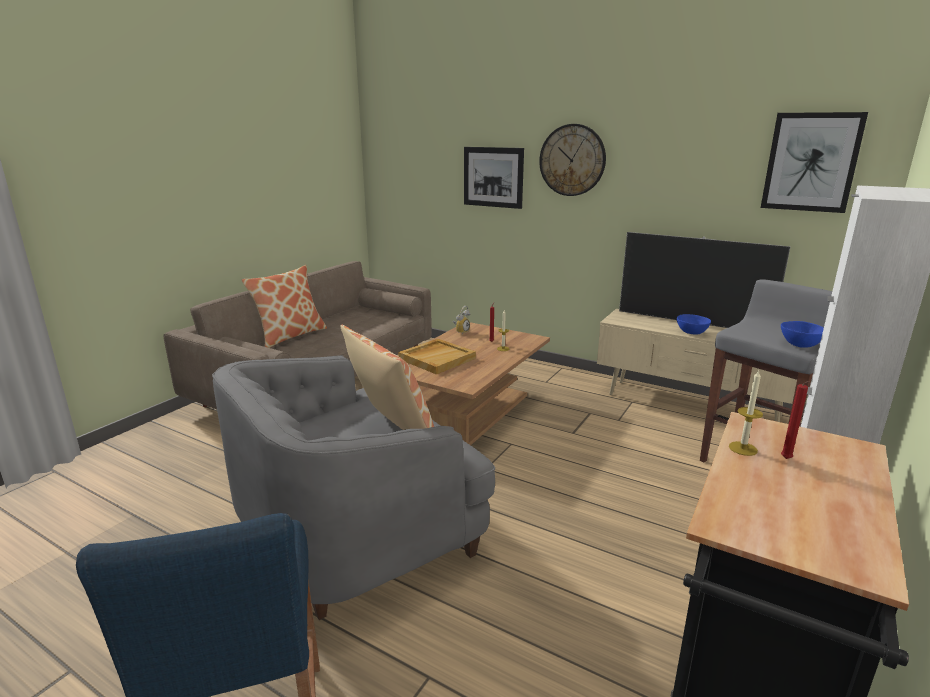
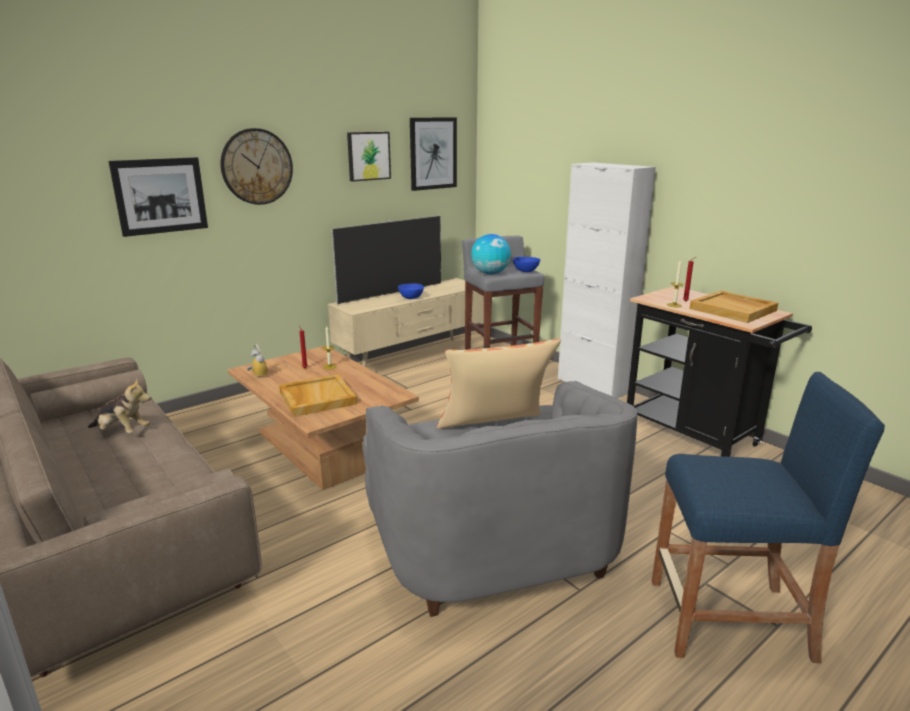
camera: 70 degrees left, 0 degrees up
pillow [242,265,327,348] -> none
none -> plush toy [88,379,151,434]
none -> picture [347,132,391,182]
none -> globe [471,234,511,274]
none -> beige tray [690,291,778,323]

